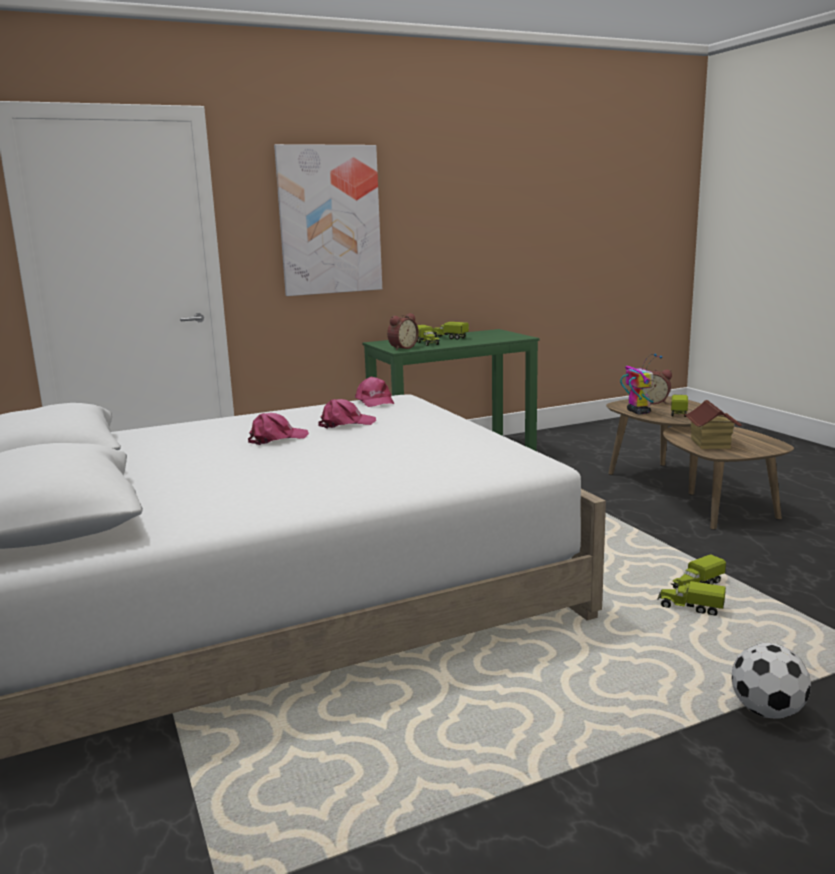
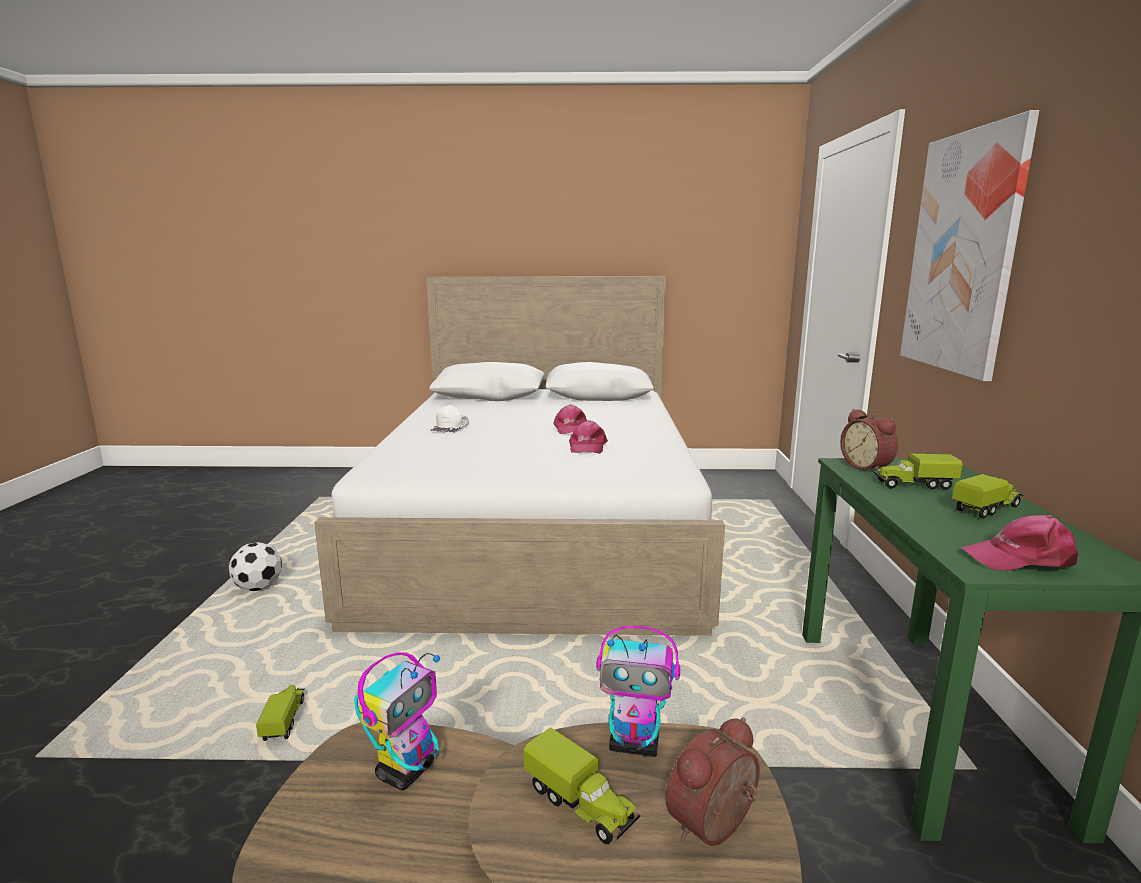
camera: 115 degrees right, 0 degrees up
pink cap [355,377,394,407] -> pink cap moved to [961,515,1078,572]
toy truck [657,581,726,616] -> none
toy house [684,400,742,449] -> toy robot [354,652,441,790]
football [731,643,811,719] -> football moved to [229,542,282,591]
none -> white cap [430,405,469,433]

